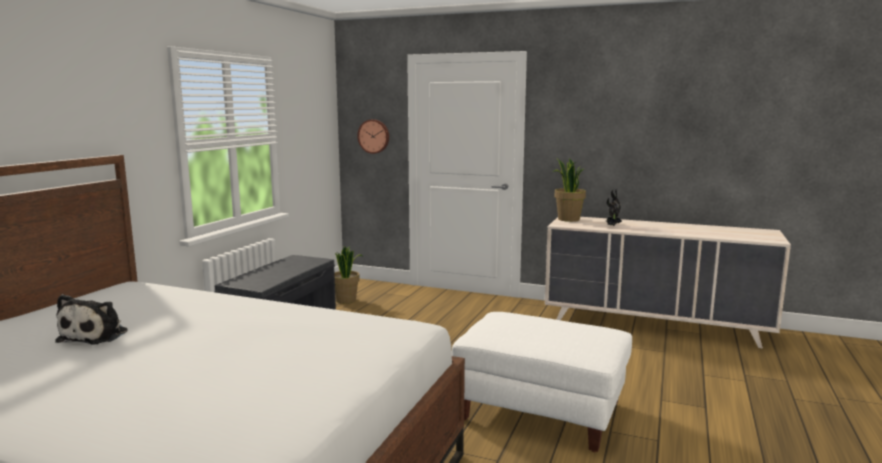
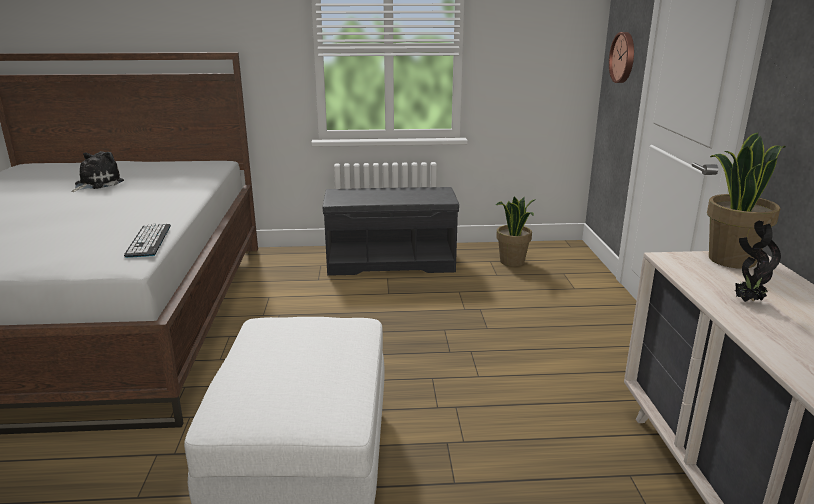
camera: 65 degrees right, 10 degrees up
plush toy [55,294,127,345] -> plush toy turned 135 degrees clockwise [71,151,124,192]
none -> keyboard [124,223,171,258]

